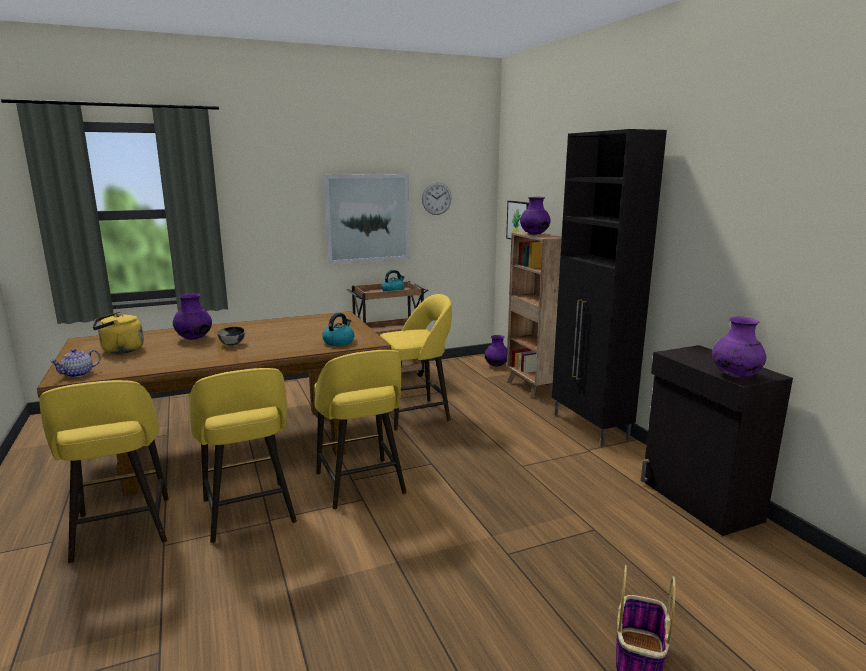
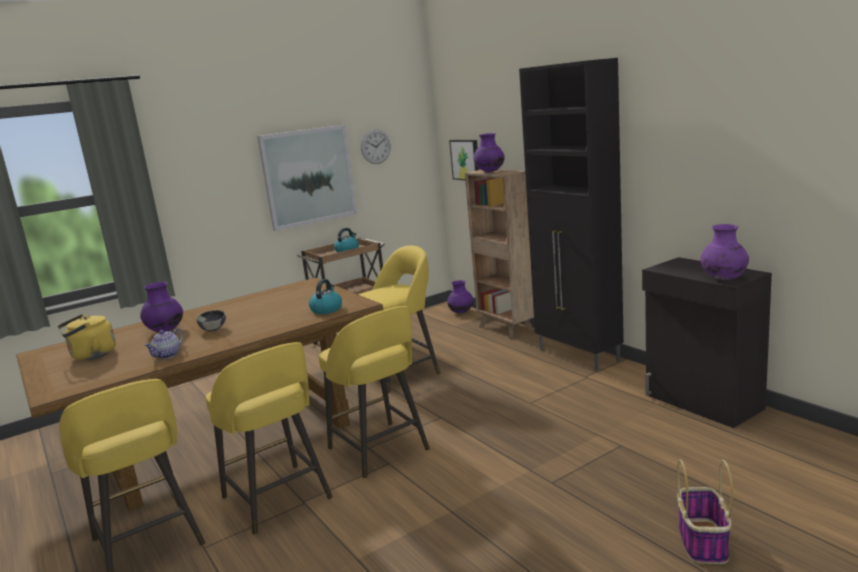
camera: 10 degrees left, 0 degrees up
teapot [50,349,101,377] -> teapot moved to [144,329,183,359]

